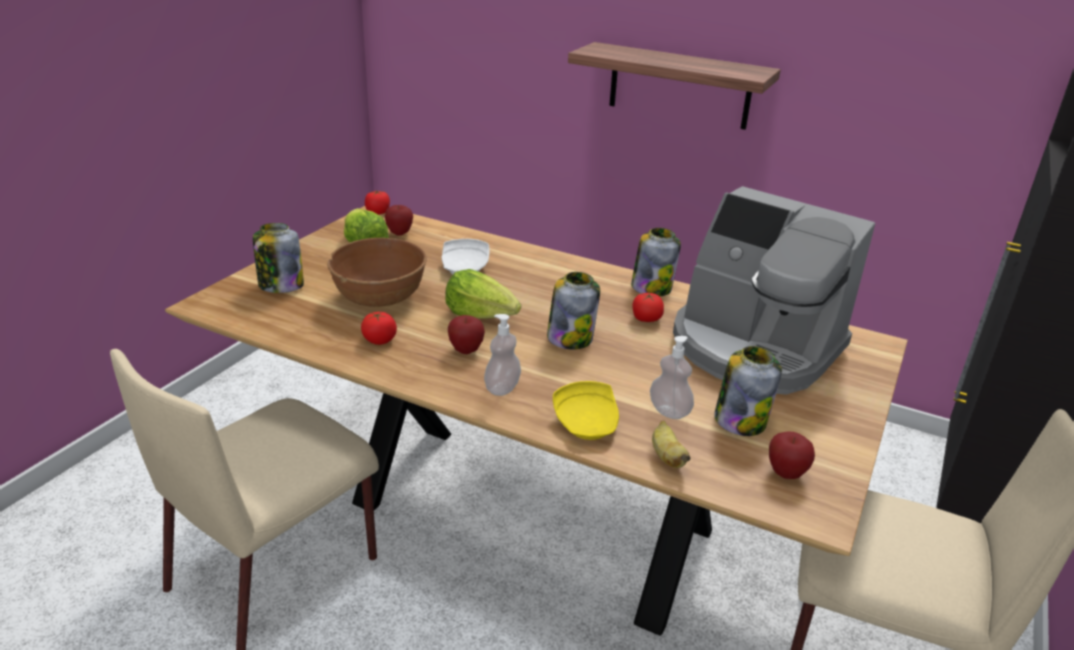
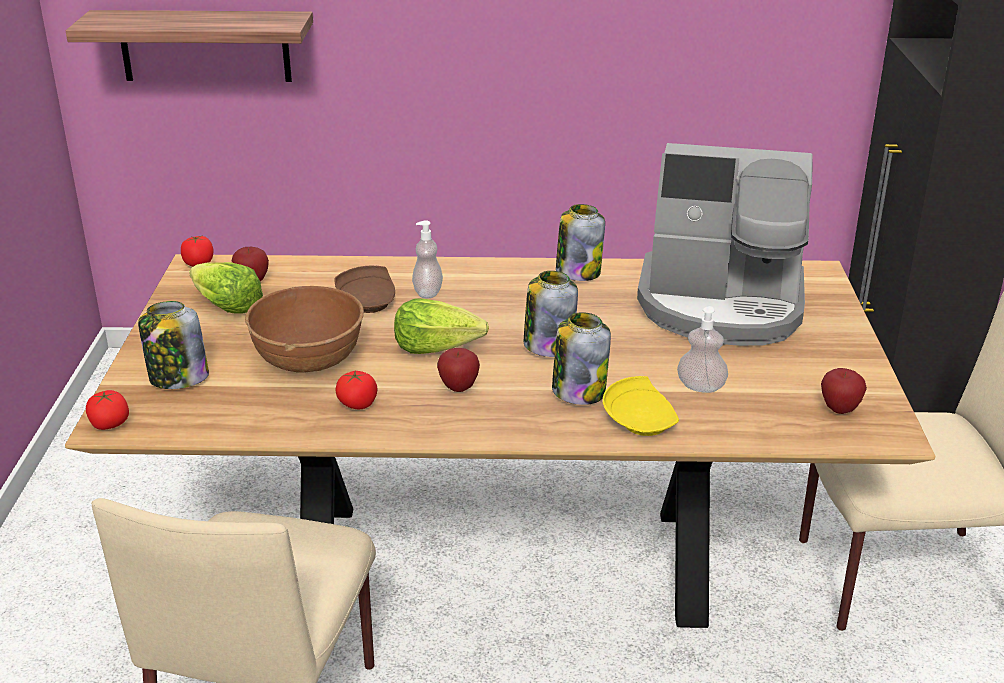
camera: 25 degrees left, 0 degrees up
white plate [442,239,490,274] -> brown plate [334,265,395,313]
soap dispenser [484,314,521,396] -> soap dispenser moved to [412,220,443,298]
shelf [568,42,781,130] -> shelf moved to [66,10,313,82]
tomato [632,293,664,322] -> tomato moved to [86,390,129,430]
banana [652,420,691,468] -> none
jar [714,346,782,436] -> jar moved to [552,312,611,405]

